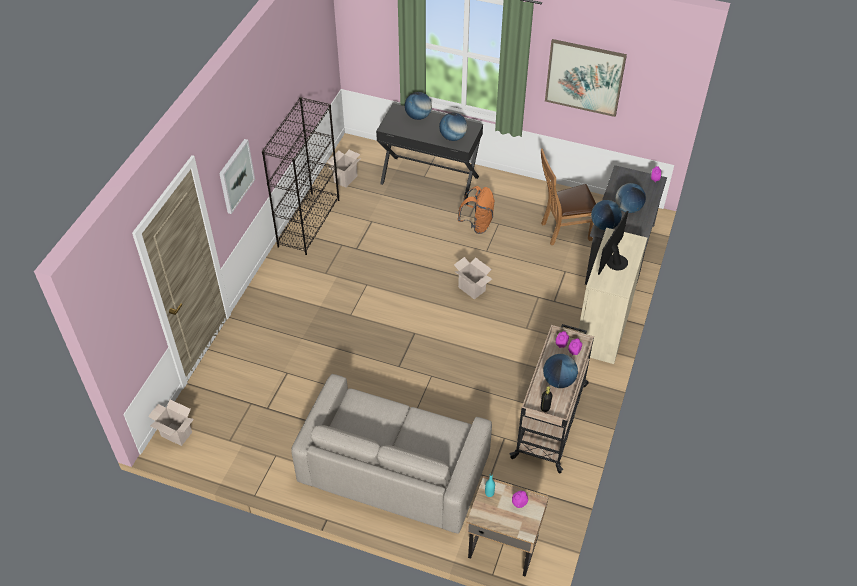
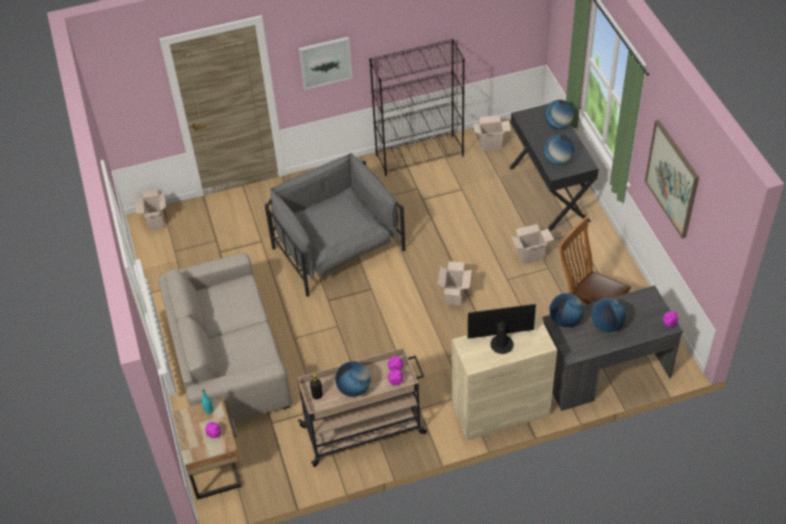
camera: 55 degrees right, 0 degrees up
orange backpack [457,186,495,234] -> cardboard box [511,224,554,265]
none -> grey armchair [265,153,405,297]

